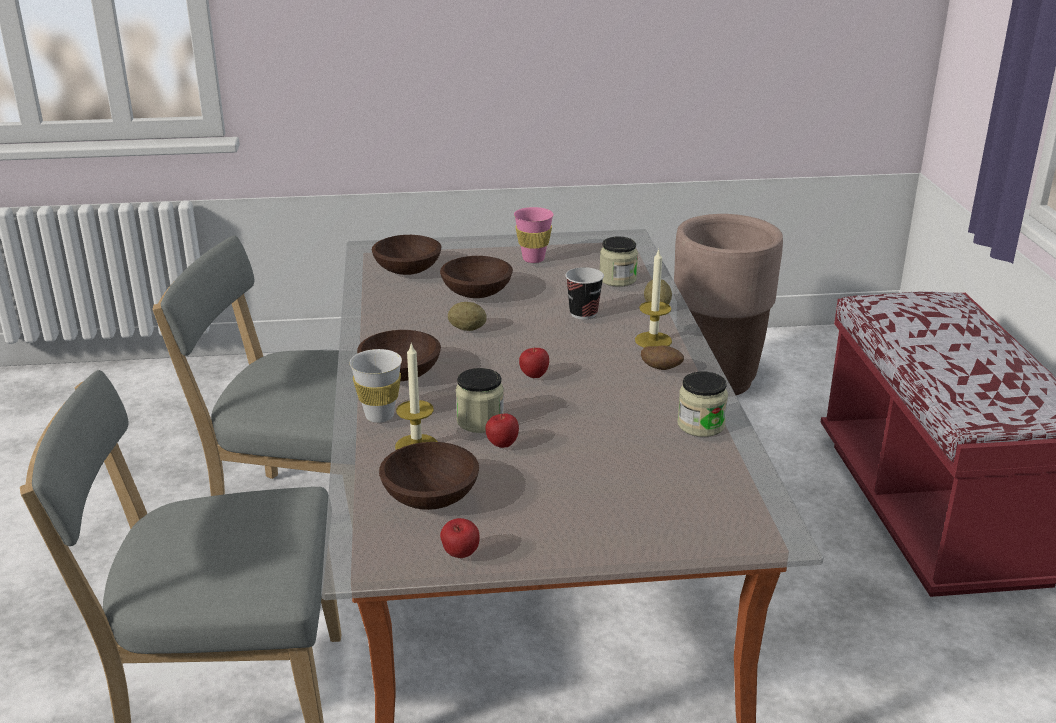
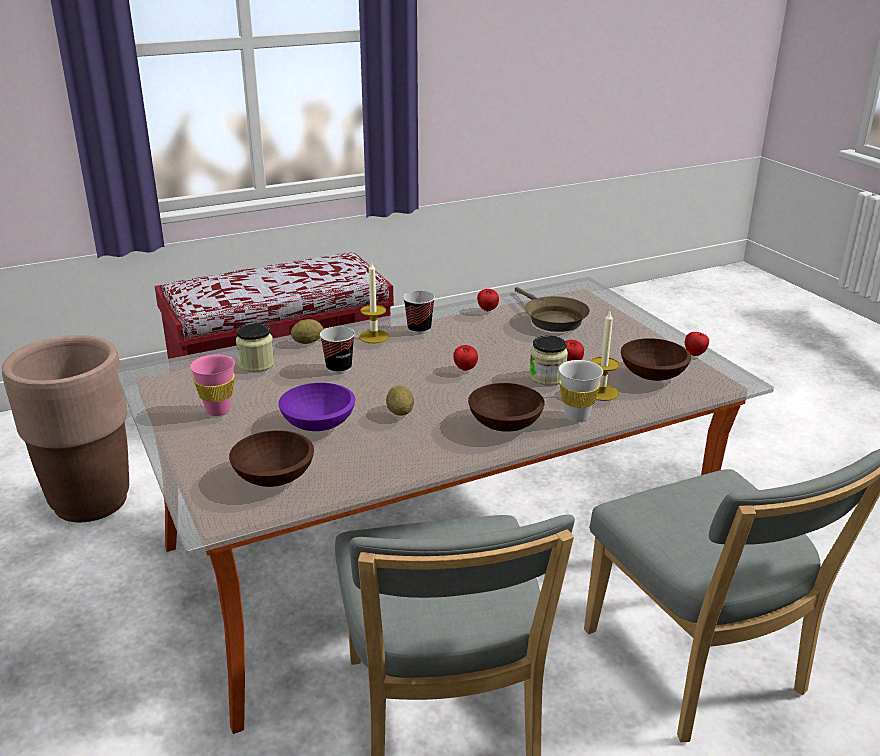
camera: 110 degrees left, 0 degrees up
brown bowl [440,256,513,298] -> purple bowl [278,383,355,431]
potato [641,345,684,370] -> cup [403,291,435,334]
jar [677,371,728,437] -> apple [477,289,499,311]
none -> brown frying pan [515,287,590,332]

